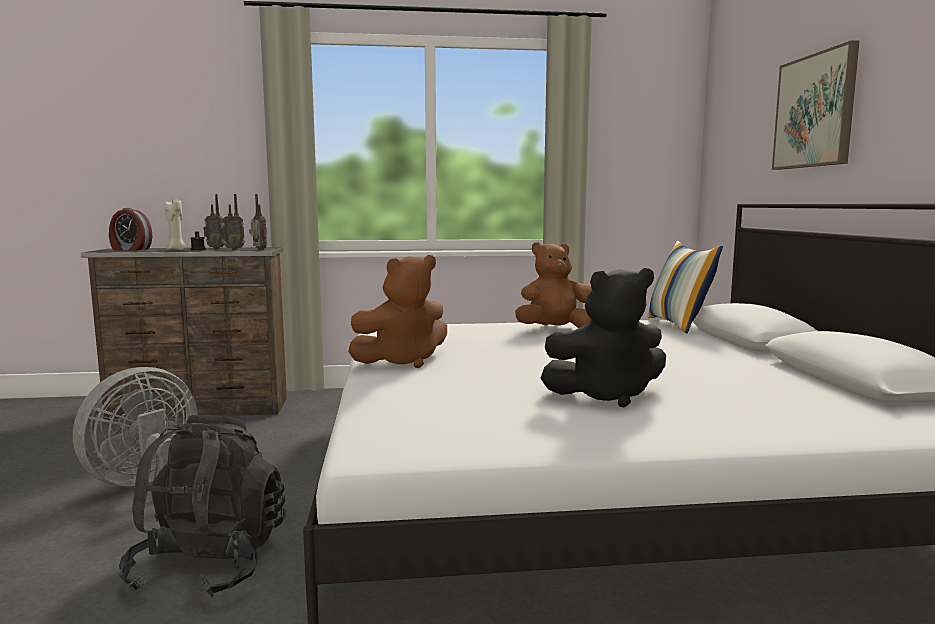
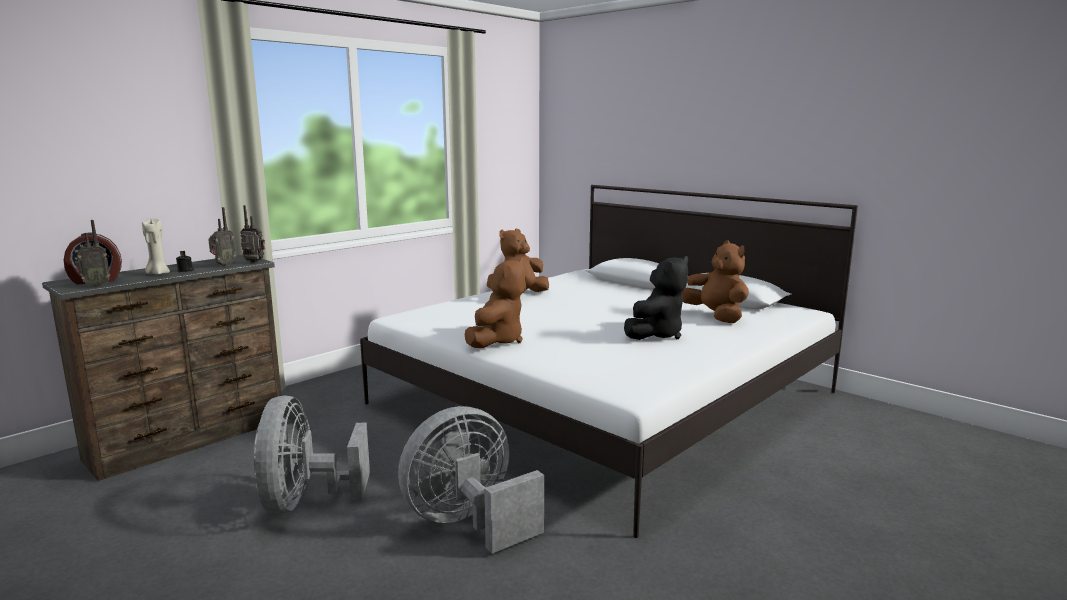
camera: 40 degrees left, 5 degrees up
black backpack [119,415,286,597] -> grey fan [398,406,544,553]
radio [203,194,224,249] -> radio moved to [75,220,110,287]
pillow [647,241,723,333] -> none
picture [772,40,860,170] -> none
none -> brown plush toy [682,240,749,323]

